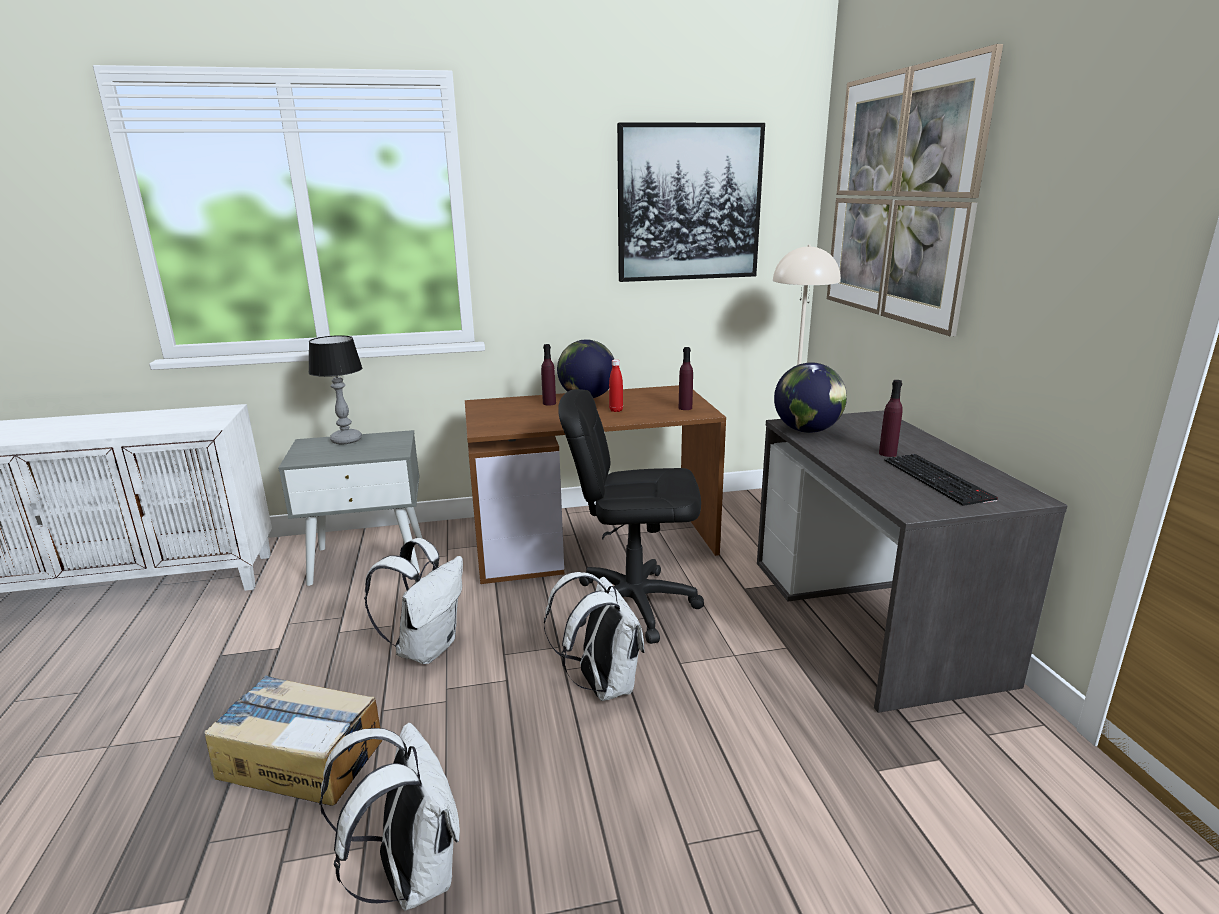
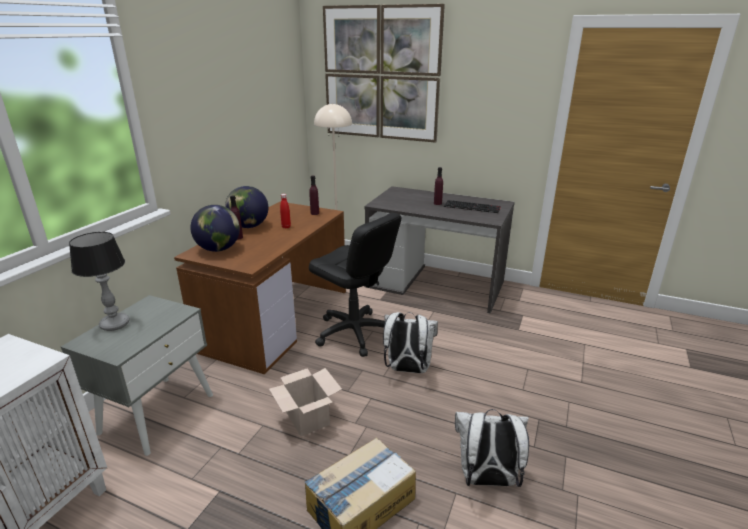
camera: 55 degrees left, 5 degrees up
white backpack [364,538,463,664] -> cardboard box [269,368,342,436]
black office chair [558,389,704,644] -> black office chair turned 90 degrees counterclockwise [309,212,402,357]
picture [617,122,765,282] -> none
globe [774,362,847,433] -> globe moved to [190,205,240,252]

